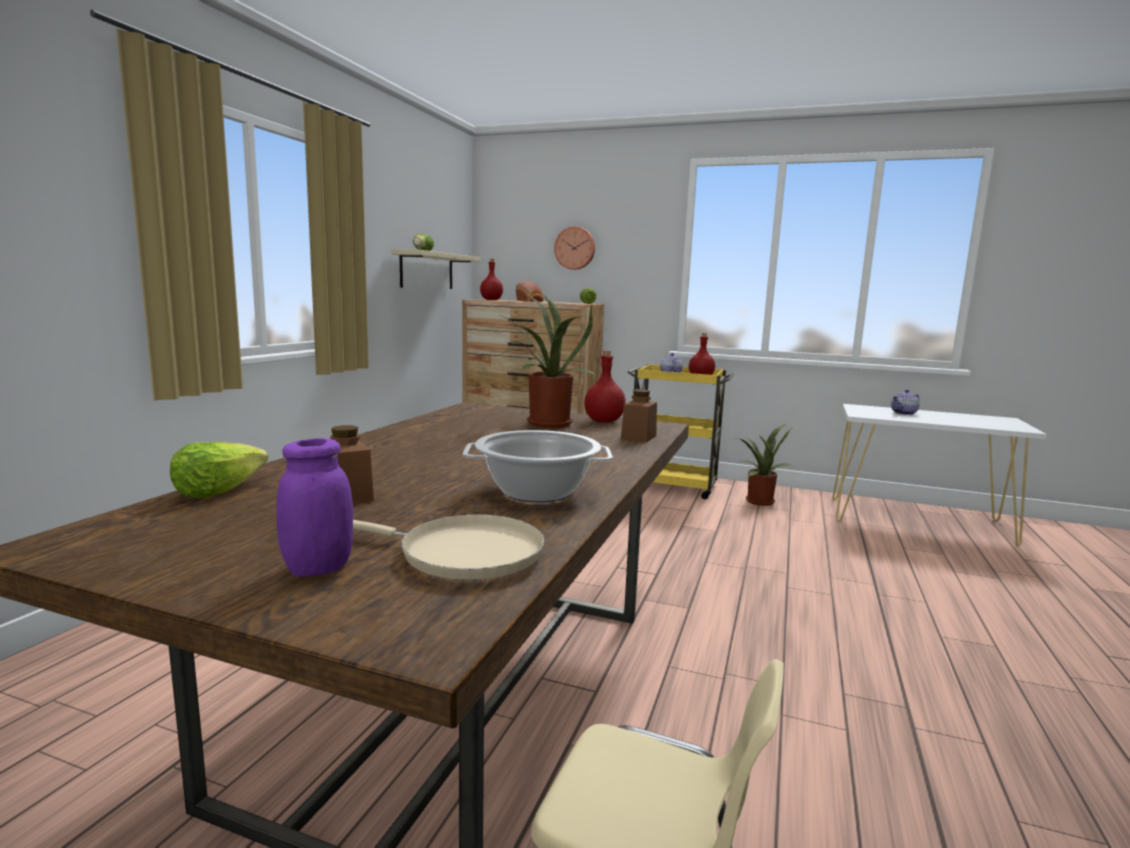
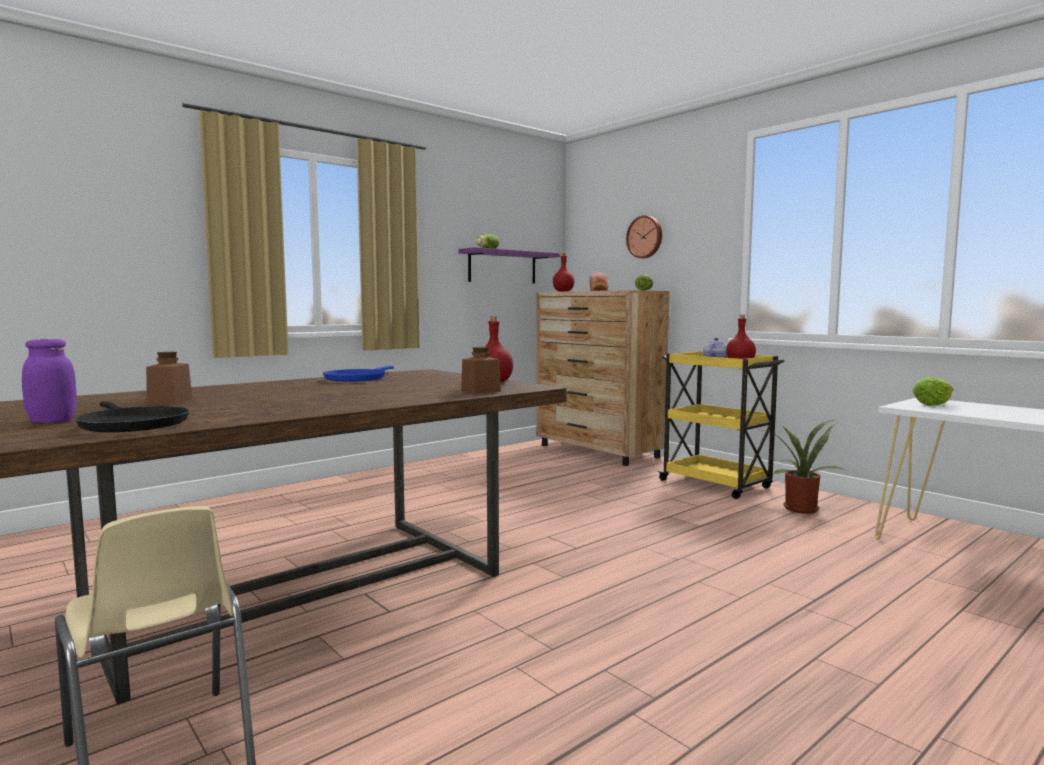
camera: 30 degrees right, 5 degrees down
lettuce [170,442,268,498] -> lettuce moved to [913,377,953,406]
beige frying pan [353,514,545,580] -> black frying pan [75,401,189,432]
beige shelf [392,249,481,289] -> purple shelf [458,247,560,284]
cooking pot [463,430,613,502] -> none
potted plant [499,295,596,428] -> none
teapot [891,389,920,415] -> none
none -> blue frying pan [323,366,394,382]

